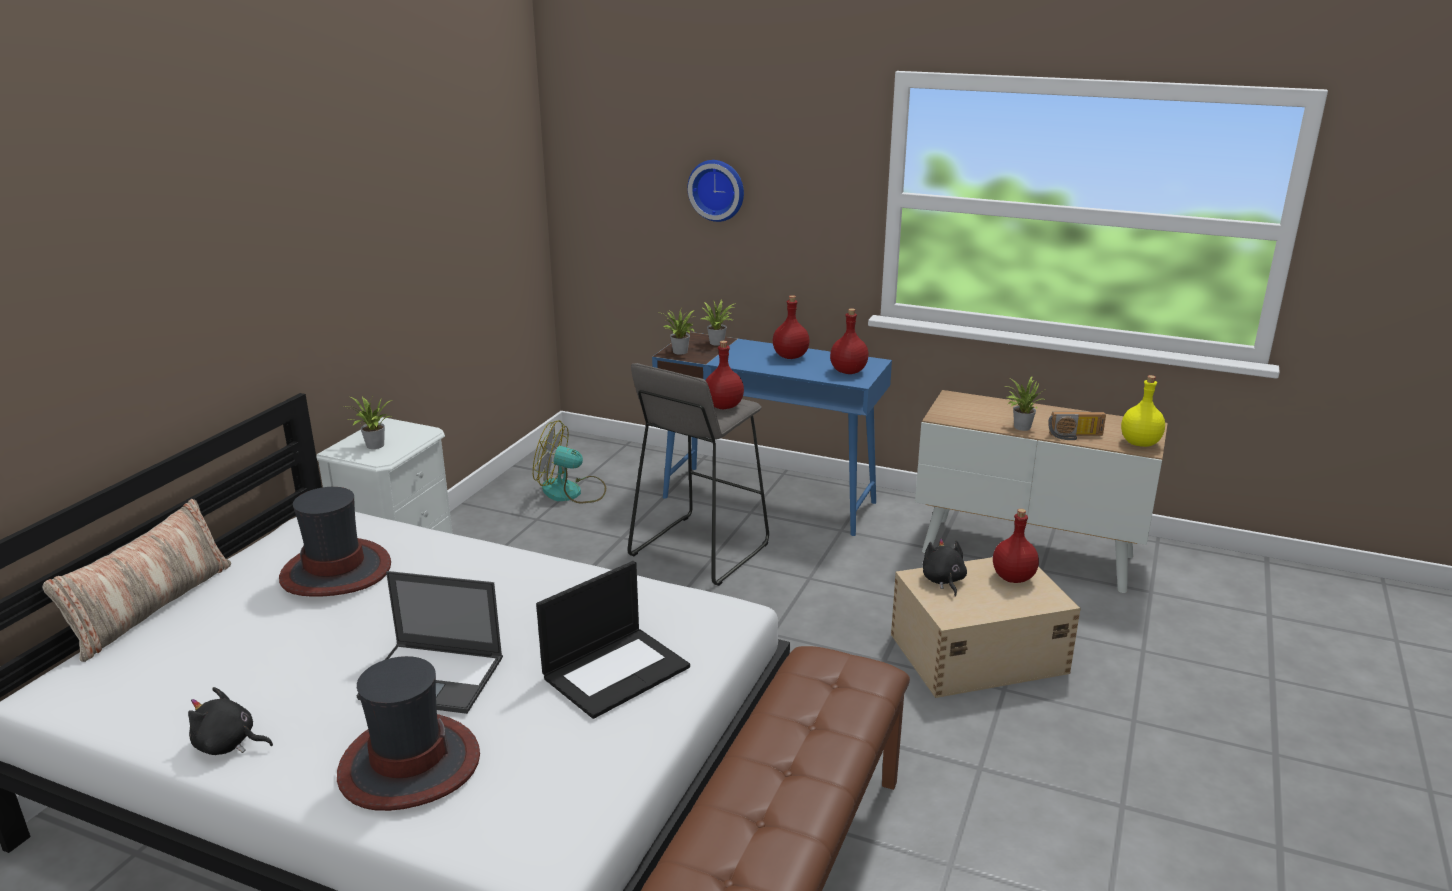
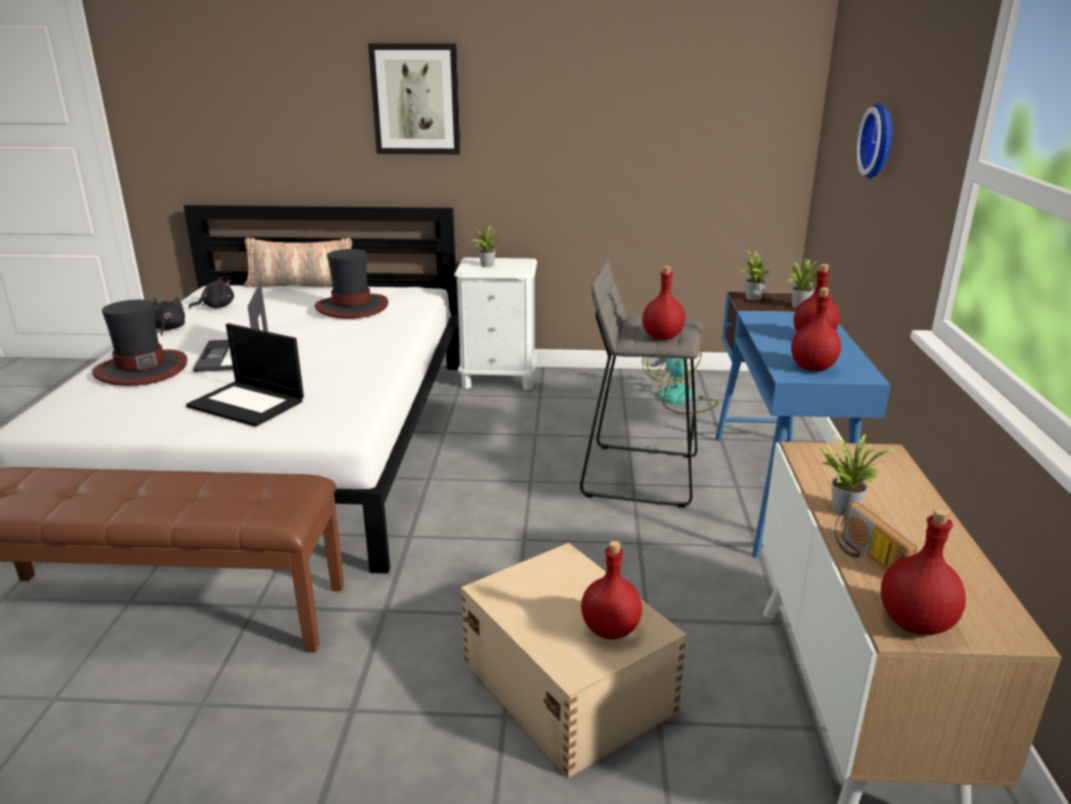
camera: 70 degrees right, 0 degrees up
black plush toy [923,539,967,597] -> black plush toy moved to [189,277,234,309]
yellow bottle [1121,375,1165,447] -> red bottle [881,508,966,635]
none -> picture [368,43,461,154]

